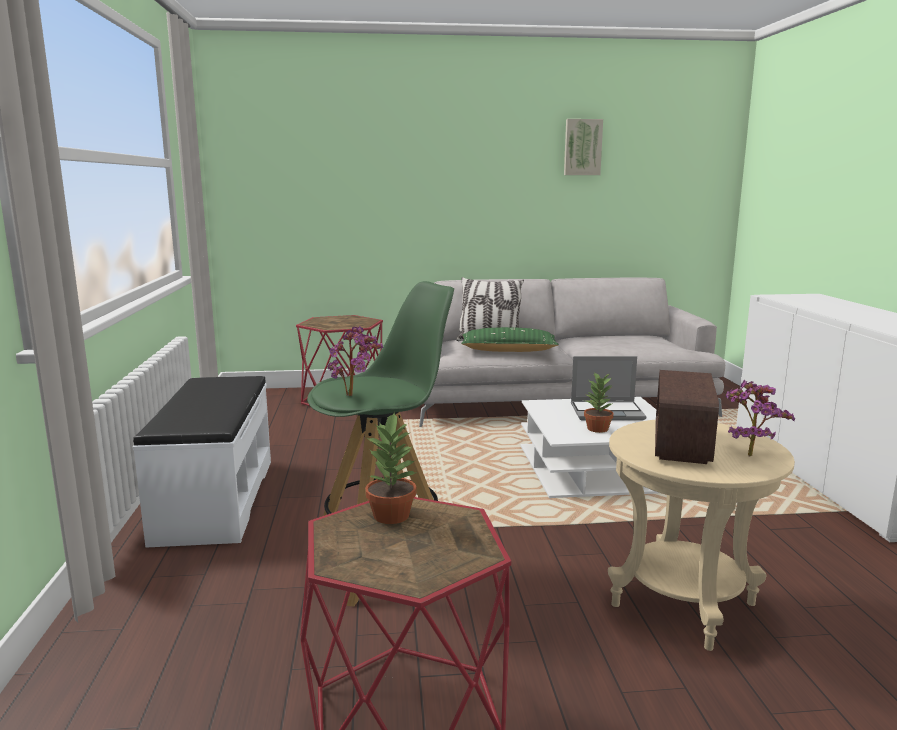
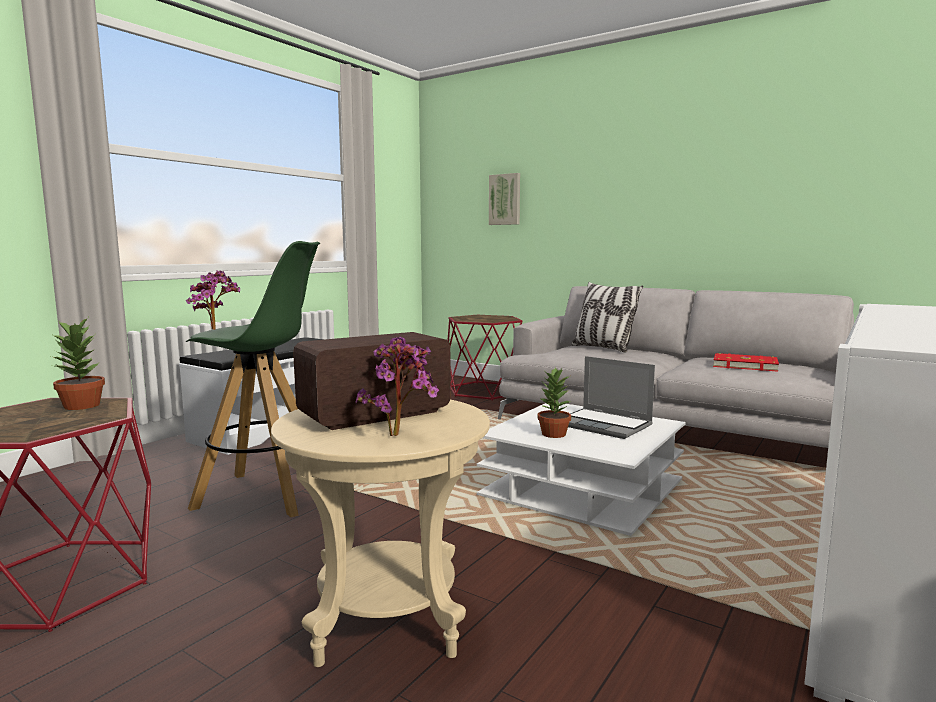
camera: 40 degrees right, 5 degrees down
green pillow [461,327,559,352] -> none
picture [564,119,603,175] -> picture moved to [489,173,520,225]
none -> red book [713,353,779,372]

